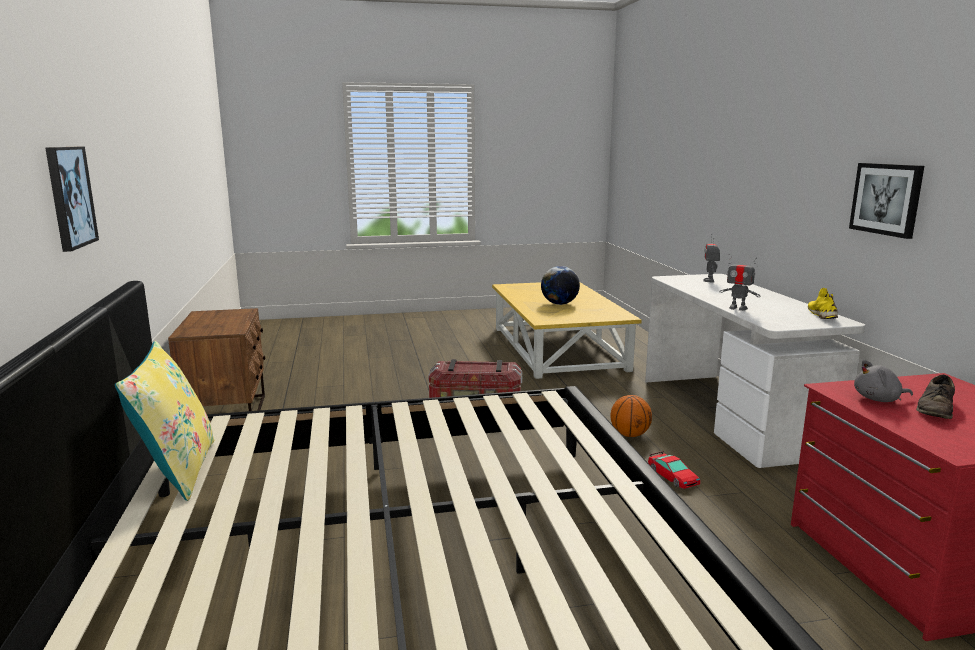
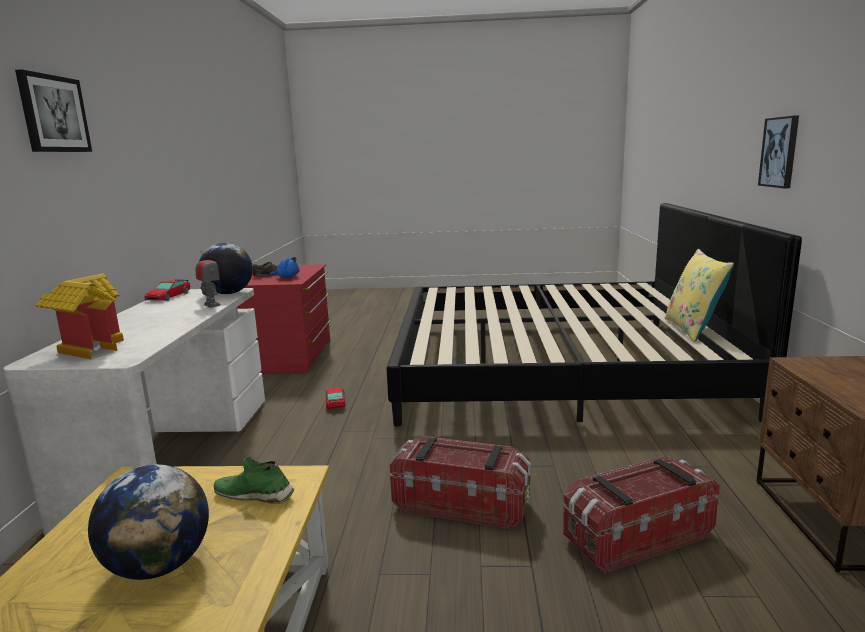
camera: 165 degrees left, 0 degrees up
basketball [610,395,652,437] -> none
toy robot [704,234,720,283] -> toy house [36,274,124,360]
yellow shoe [808,288,838,319] -> toy car [144,280,190,301]
picture [849,163,924,239] -> picture moved to [15,69,92,152]
grey plush toy [854,360,913,402] -> blue plush toy [269,257,299,278]
none -> globe [199,243,253,294]
none -> green shoe [214,456,294,504]
none -> storage box [563,457,720,574]

